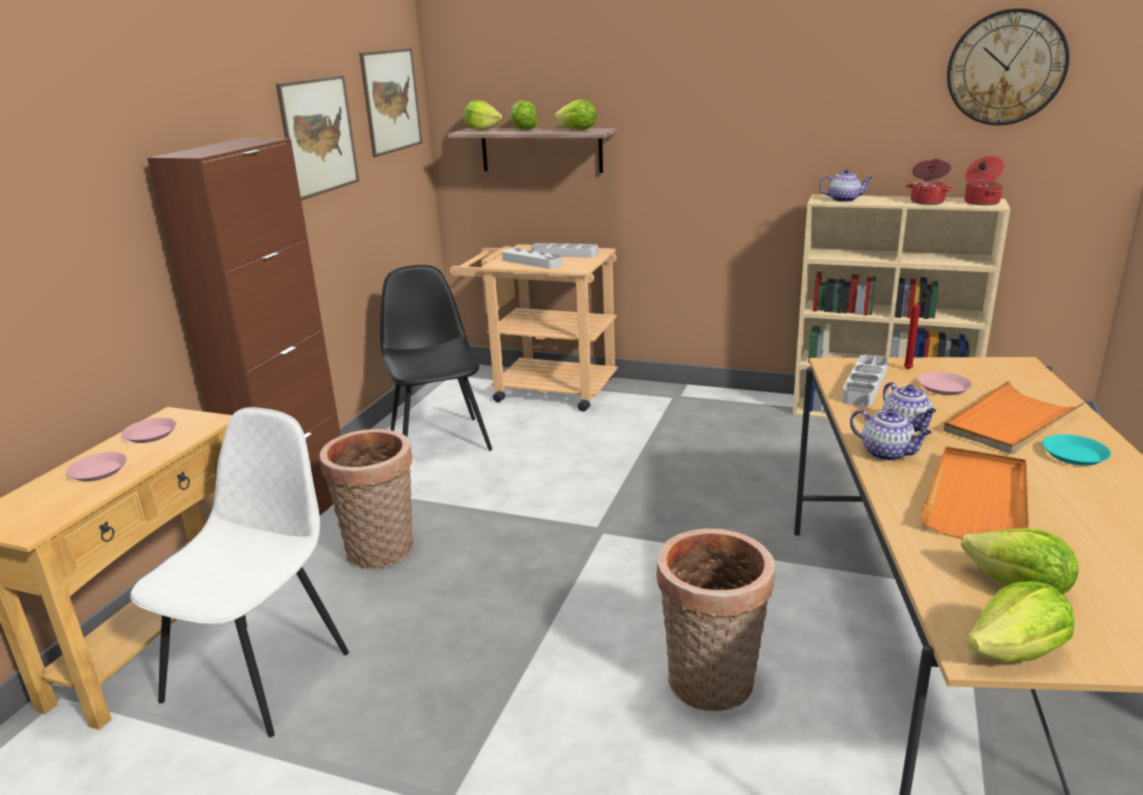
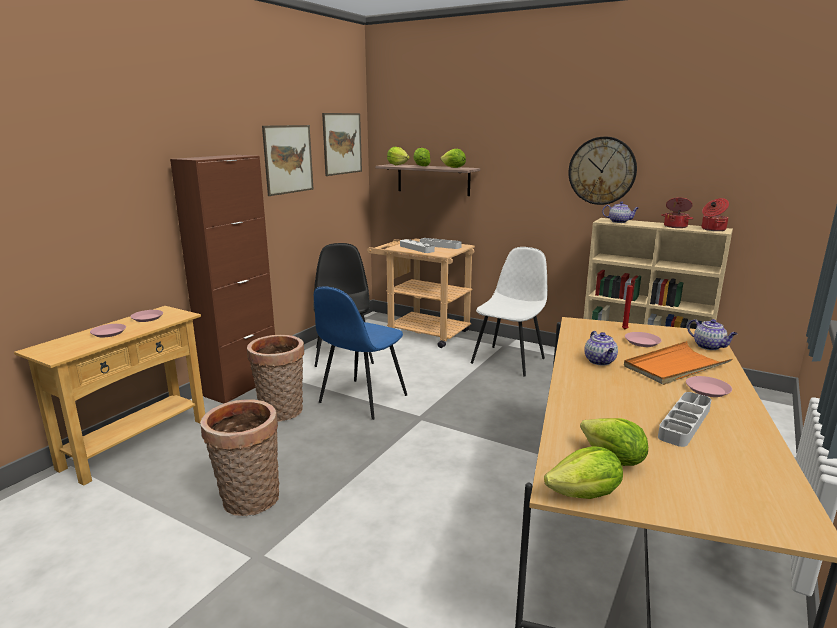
camera: 10 degrees right, 5 degrees down
white chair [130,407,349,737] -> white chair moved to [471,247,548,376]
basket [656,528,775,711] -> basket moved to [200,399,279,516]
grey tray [841,355,888,407] -> grey tray moved to [658,392,711,447]
teapot [850,409,932,461] -> teapot moved to [687,319,737,350]
orange tray [920,447,1029,539] -> none
wall clock [947,8,1069,125] -> wall clock moved to [568,137,637,205]
turquoise plate [1042,434,1111,465] -> pink plate [686,376,732,397]
none -> blue chair [314,286,407,420]

